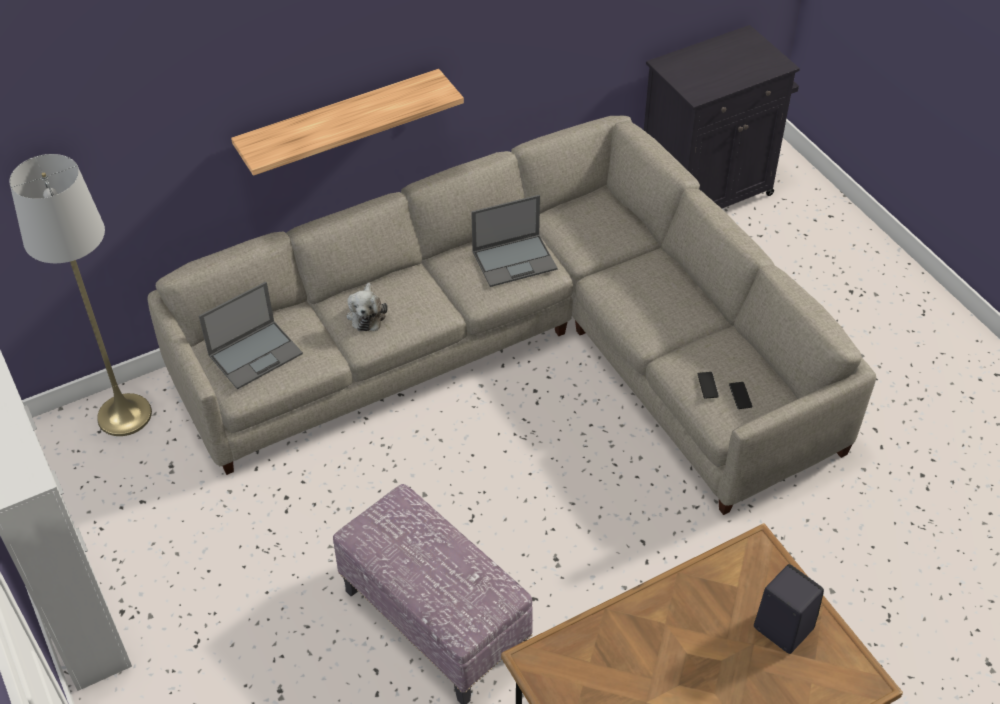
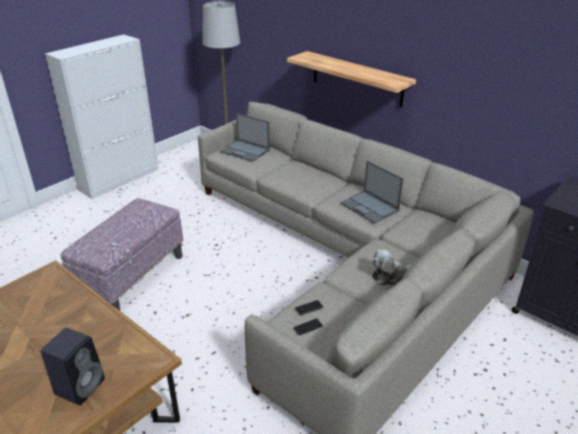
camera: 70 degrees right, 15 degrees down
plush toy [347,282,388,331] -> plush toy moved to [372,249,411,285]

